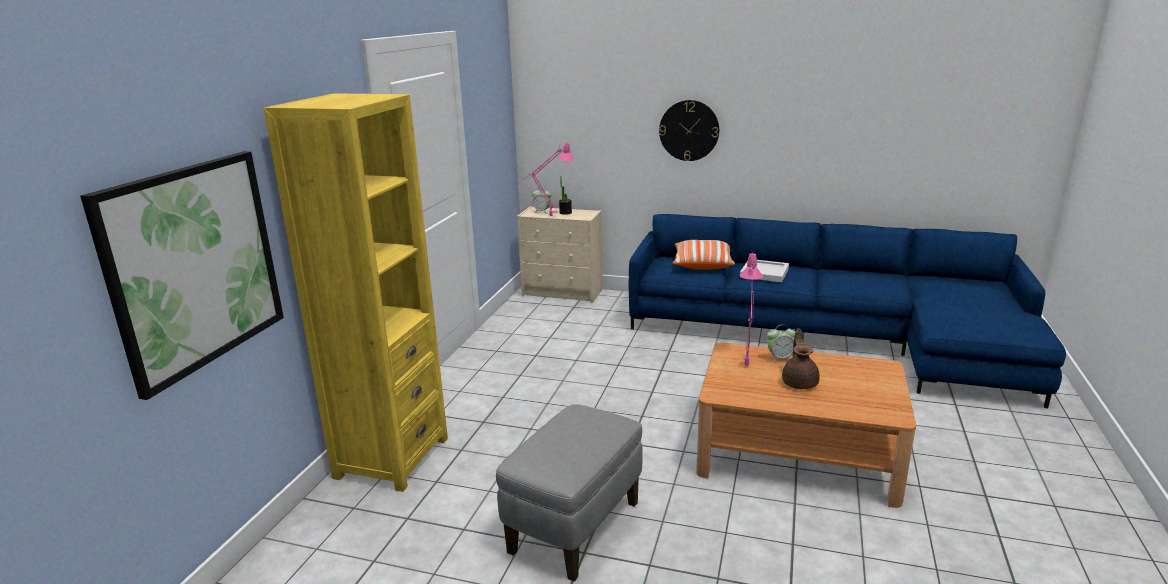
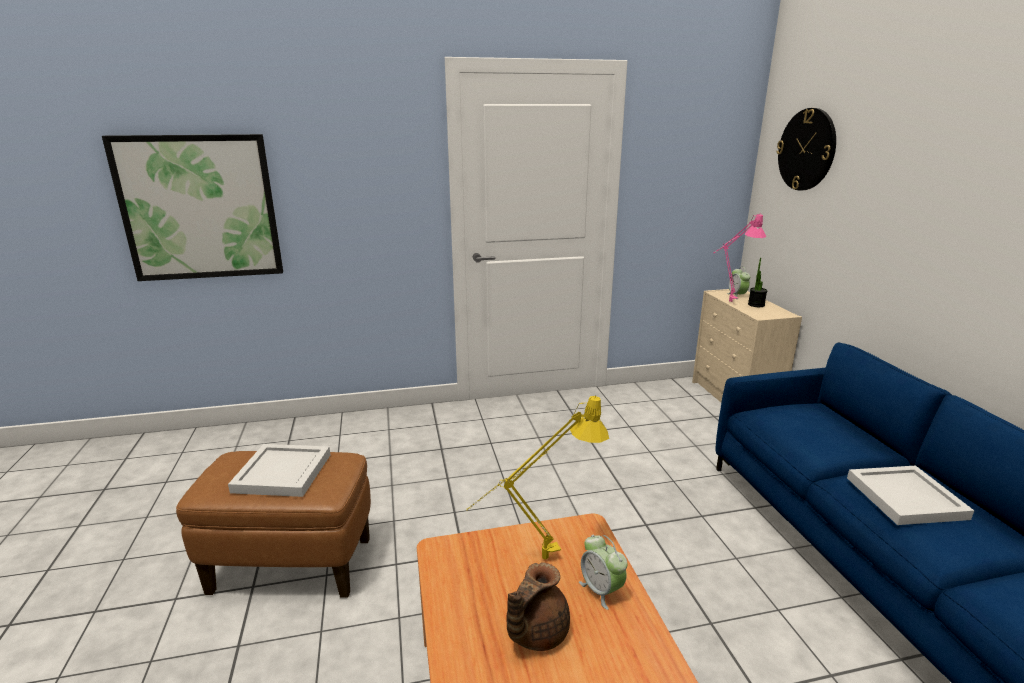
camera: 60 degrees right, 0 degrees up
yellow bookcase [263,93,448,492] -> none
grey ottoman [496,404,643,581] -> brown ottoman [176,451,371,598]
wall clock [659,100,719,161] -> wall clock moved to [777,108,836,190]
pillow [673,240,735,270] -> none
pink table lamp [740,253,763,366] -> yellow table lamp [467,395,609,560]
brown teapot [782,328,820,389] -> brown teapot turned 150 degrees clockwise [506,562,570,651]
none -> white tray [228,444,331,497]

